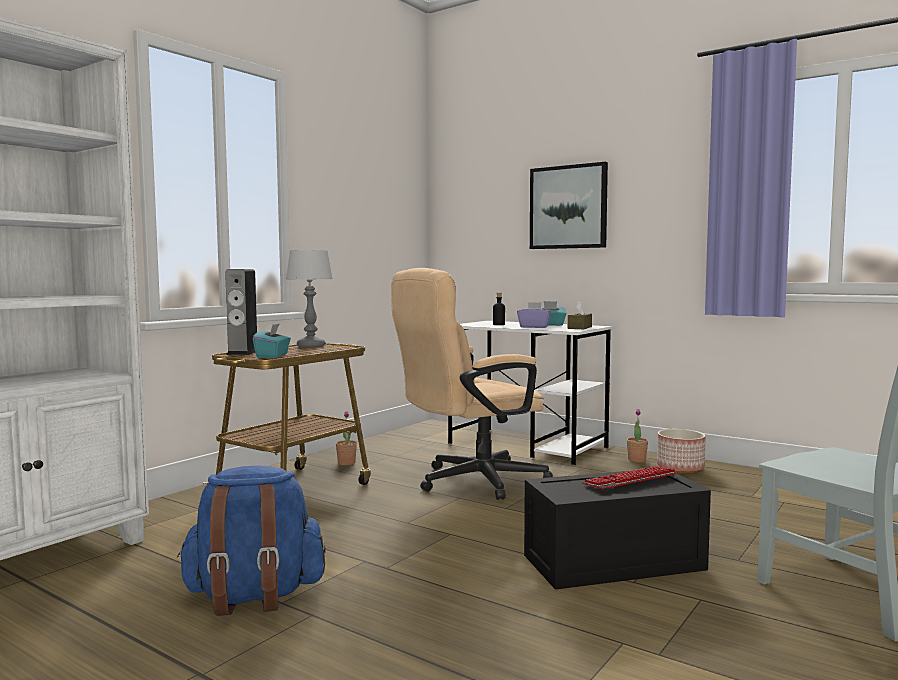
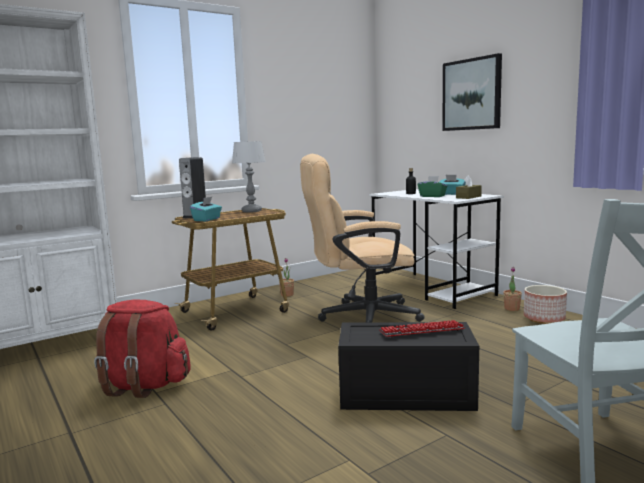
camera: 20 degrees right, 5 degrees up
blue backpack [177,466,326,616] -> red backpack [94,299,191,398]
purple tissue box [517,302,551,328] -> green tissue box [418,176,447,197]

